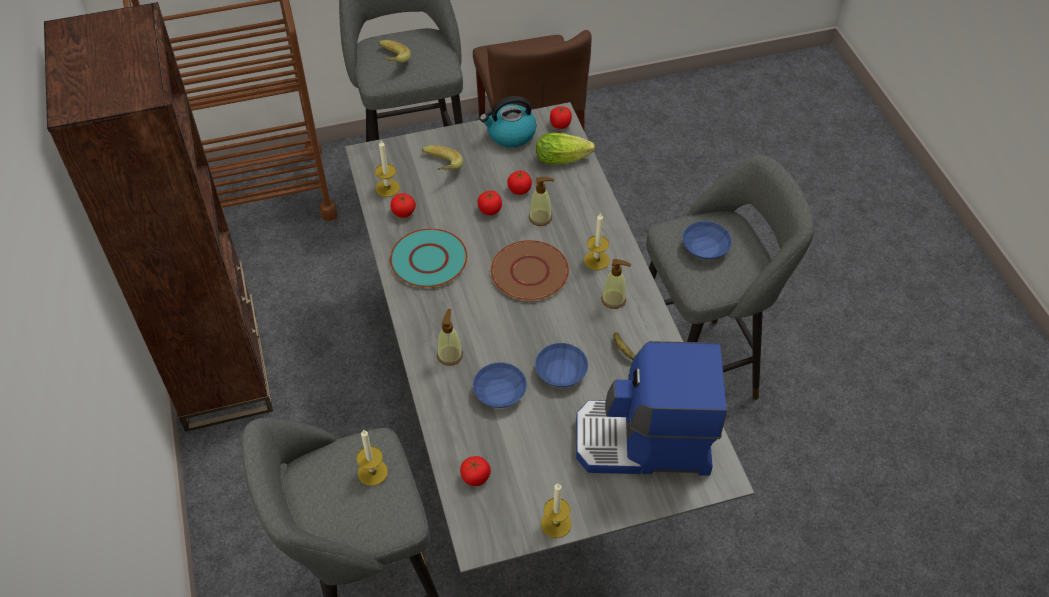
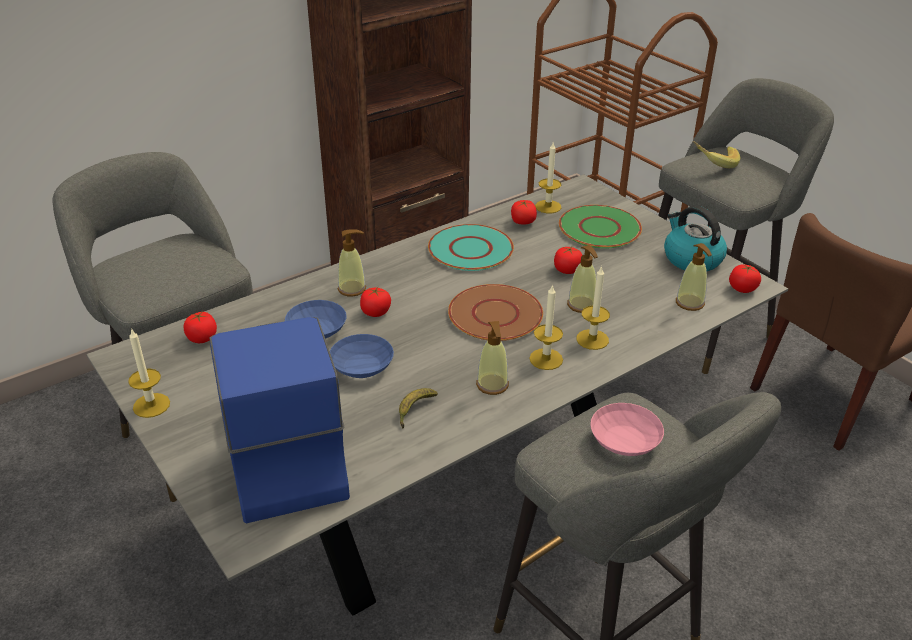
camera: 70 degrees right, 15 degrees down
candle [356,429,388,486] -> candle moved to [576,266,610,350]
banana [422,145,463,170] -> green plate [559,205,642,249]
tomato [507,170,532,195] -> tomato moved to [360,287,391,317]
lettuce [536,133,595,165] -> soap dispenser [676,243,712,311]
blue bowl [682,221,732,259] -> pink bowl [590,403,664,456]

